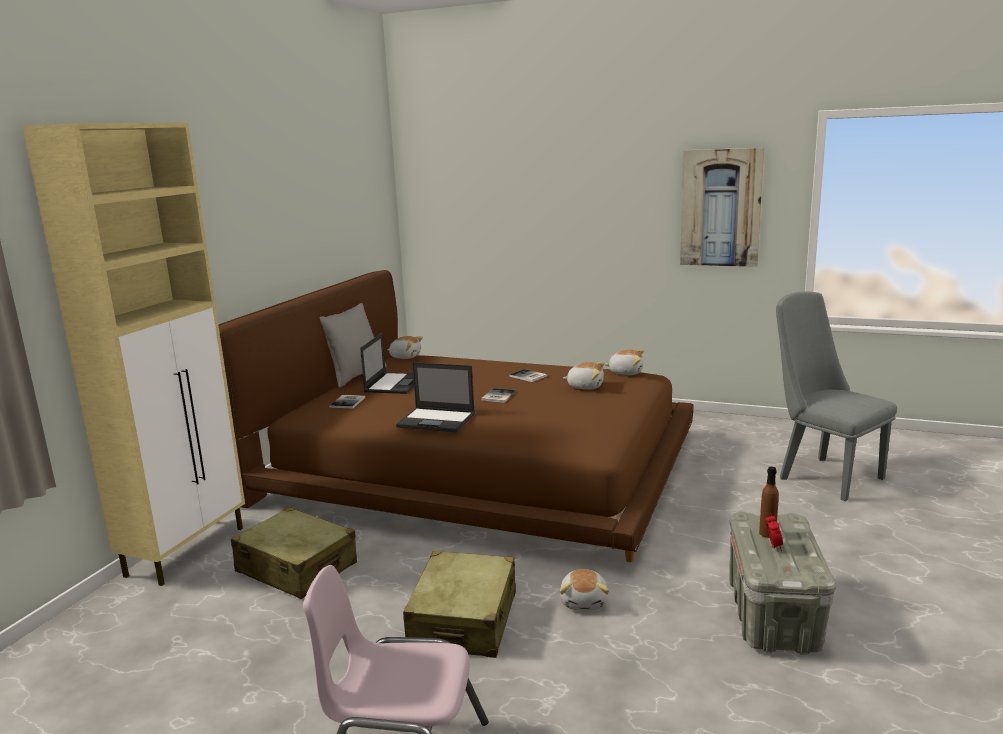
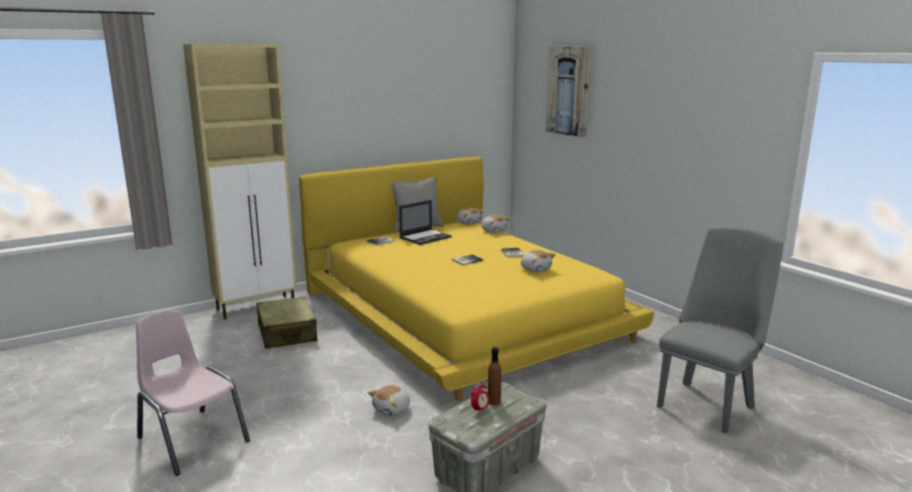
camera: 35 degrees right, 0 degrees up
brown bed [219,270,693,562] -> yellow bed [299,157,654,401]
laptop [396,362,475,432] -> none
beige suitcase [403,551,516,658] -> none
plush toy [605,349,644,375] -> plush toy moved to [481,215,510,233]
picture [680,148,764,267] -> picture moved to [546,47,591,137]
grey chair [776,292,897,501] -> grey chair turned 45 degrees clockwise [657,227,783,433]

